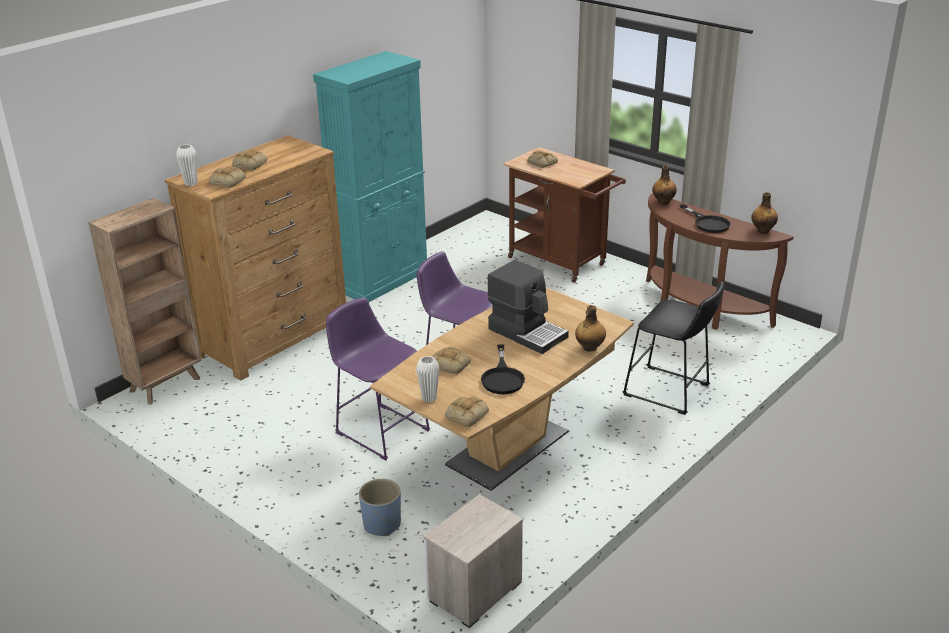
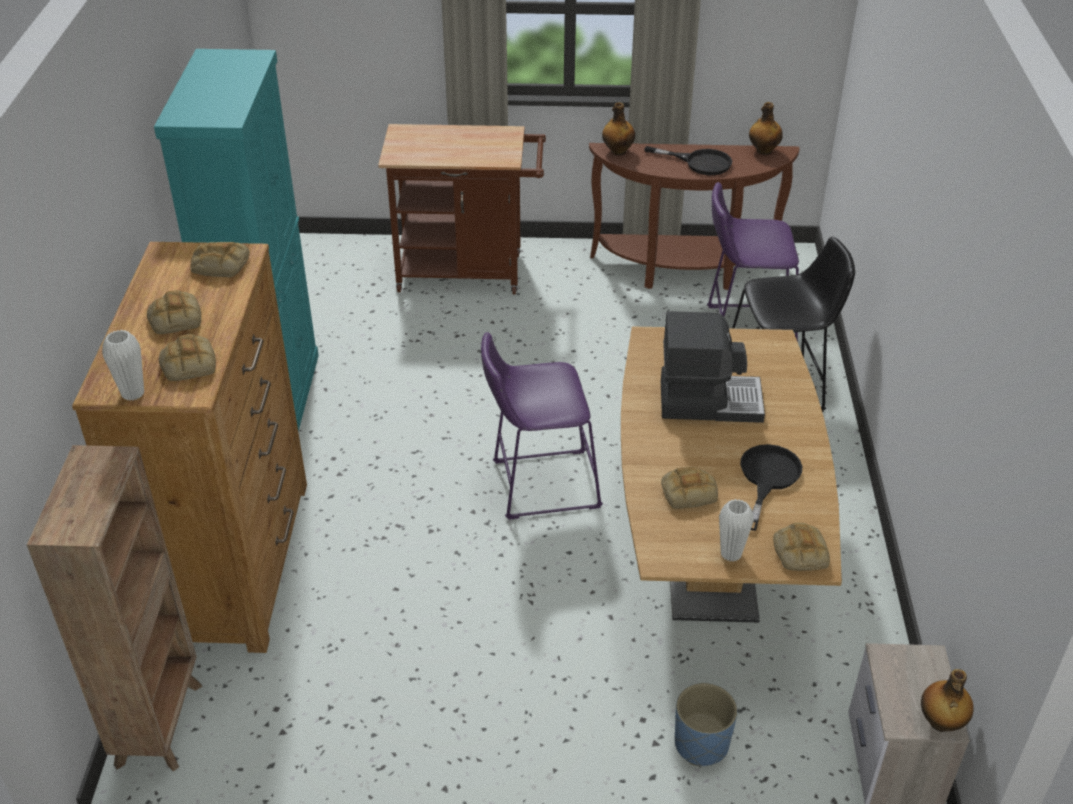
camera: 40 degrees left, 10 degrees up
purple stool [326,297,430,461] -> purple stool moved to [707,182,799,342]
black frying pan [481,344,525,394] -> black frying pan turned 120 degrees counterclockwise [740,444,802,531]
bread [527,151,558,168] -> bread moved to [190,242,250,277]
bottle [575,305,606,352] -> bottle moved to [921,669,974,732]

